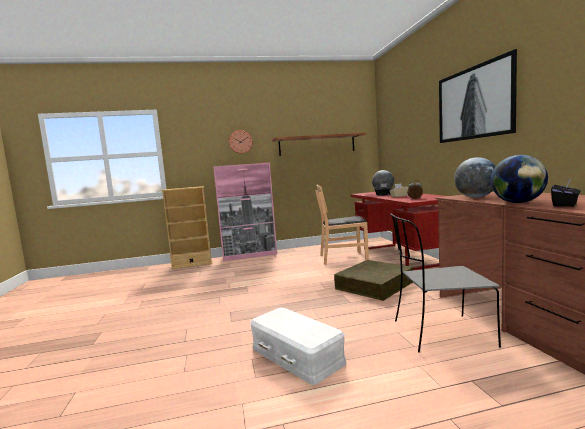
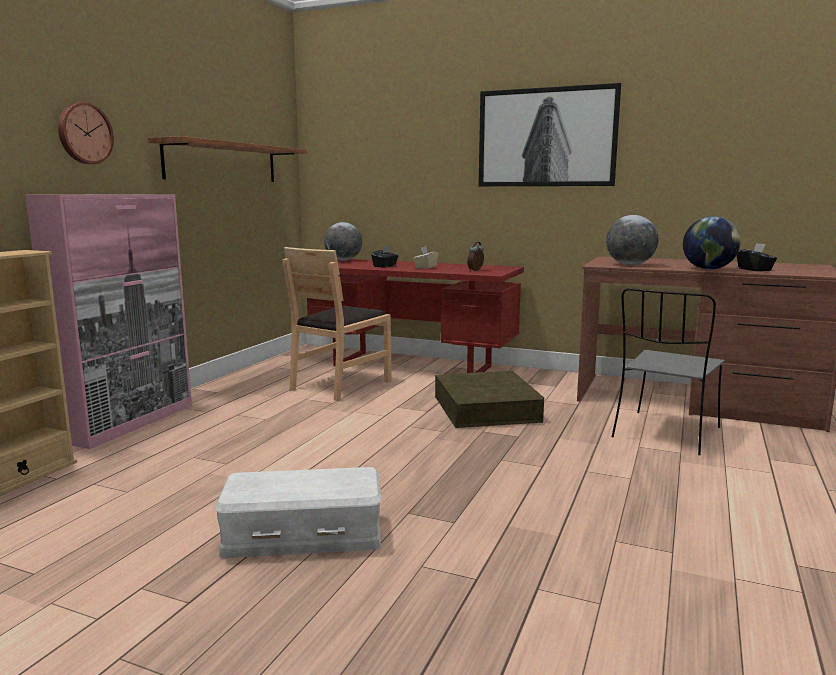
camera: 55 degrees left, 5 degrees up
white storage box [250,307,346,385] -> white storage box moved to [215,467,382,558]

